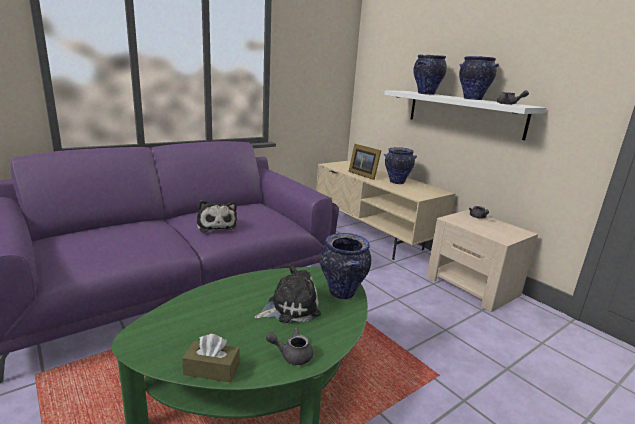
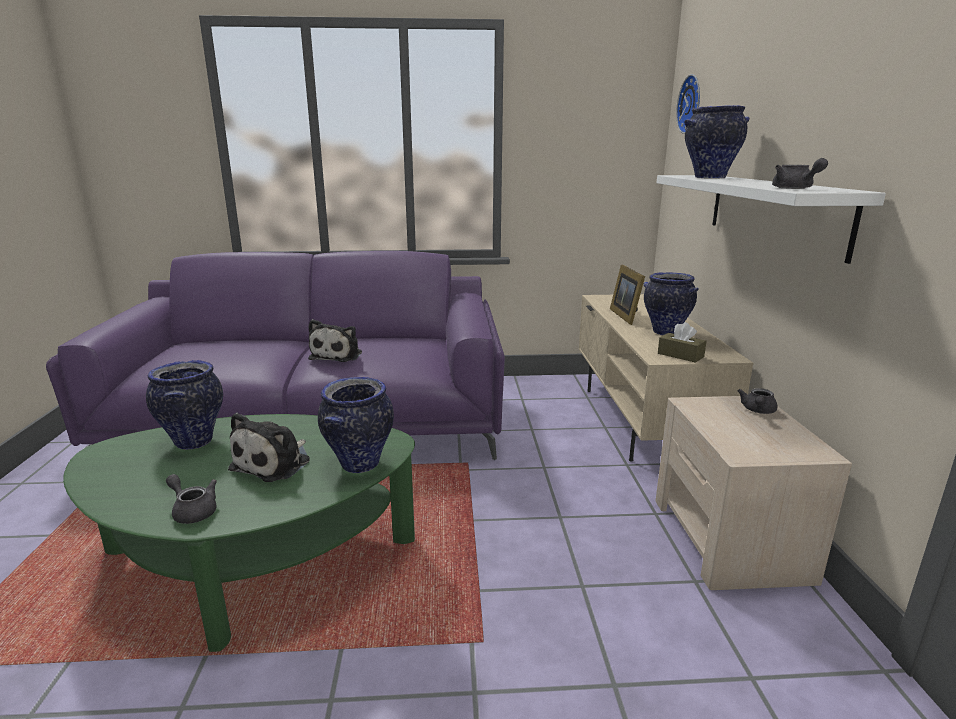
camera: 35 degrees right, 0 degrees up
brown tissue box [182,334,239,383] -> brown tissue box moved to [658,322,706,363]
plush toy [254,264,321,323] -> plush toy turned 105 degrees clockwise [228,413,310,482]
vase [459,56,499,100] -> vase moved to [146,360,223,450]
none -> wall clock [676,74,700,134]

